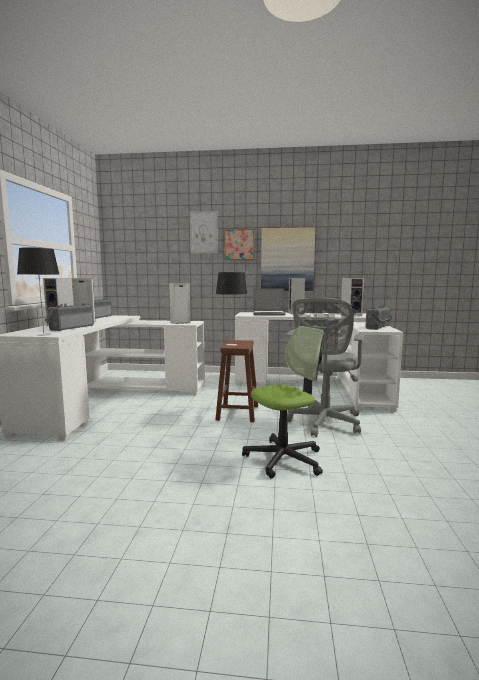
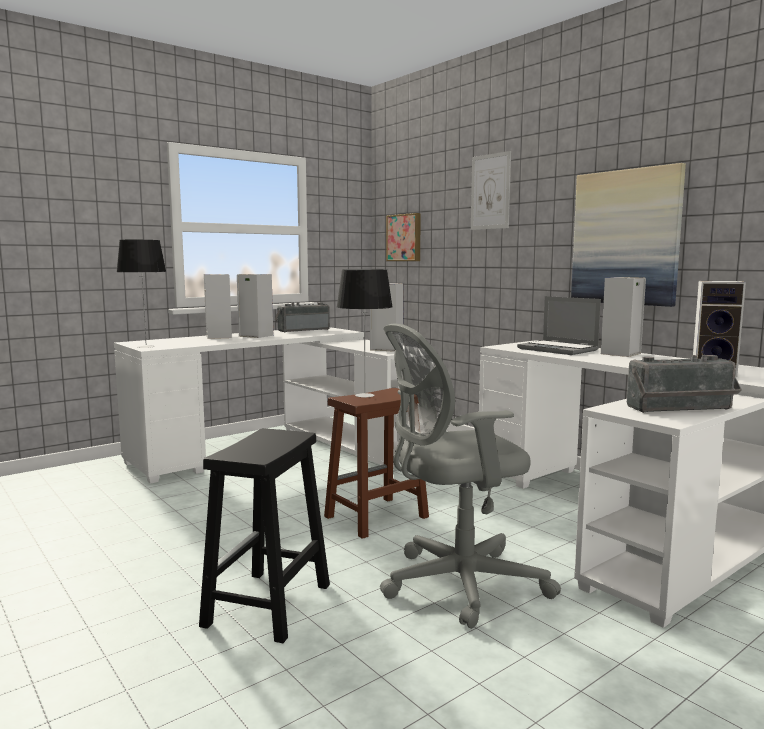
camera: 45 degrees right, 0 degrees up
radio [45,303,94,331] -> none
picture [224,229,255,260] -> picture moved to [386,213,421,261]
office chair [242,326,324,478] -> black stool [199,428,330,643]

